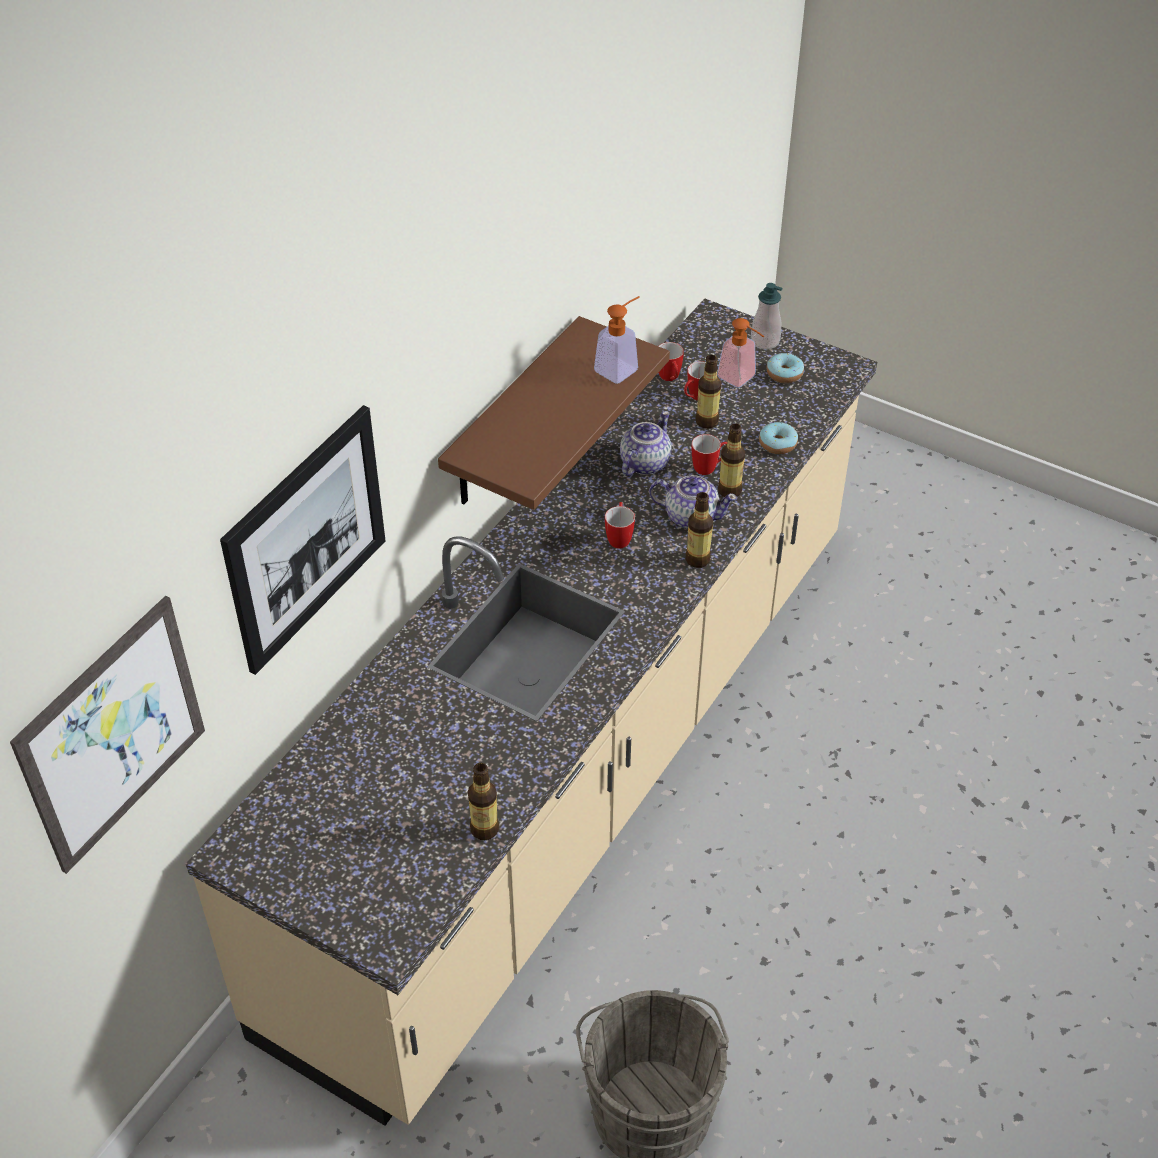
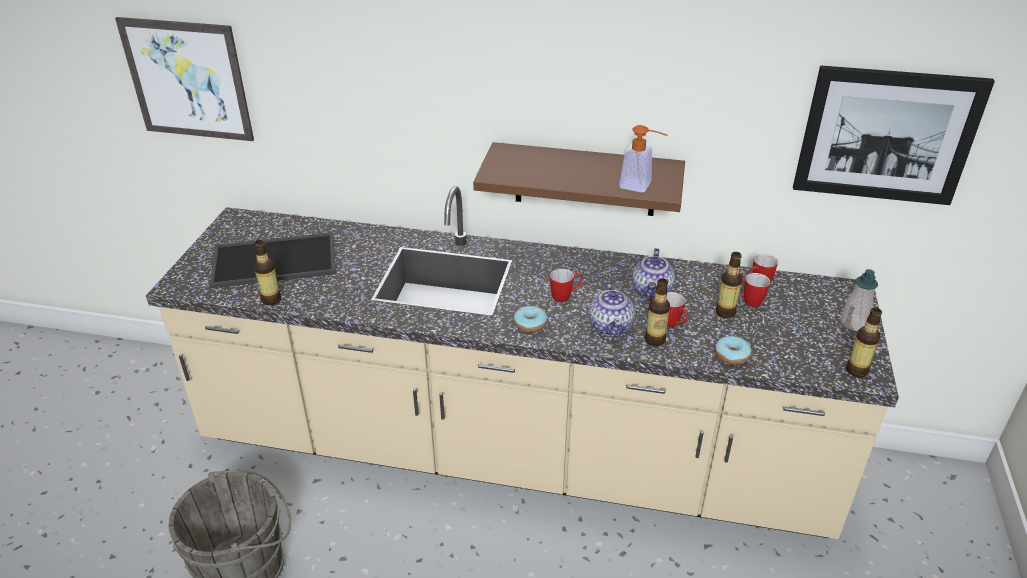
camera: 70 degrees right, 10 degrees down
picture [220,405,386,675] -> picture moved to [793,66,995,205]
teapot [620,411,672,476] -> teapot turned 90 degrees clockwise [632,248,675,300]
bottle [686,492,713,568] -> bottle moved to [846,308,882,378]
soap dispenser [717,318,765,388] -> none
donut [767,353,804,383] -> donut moved to [514,306,548,333]
none -> tray [210,232,336,288]

